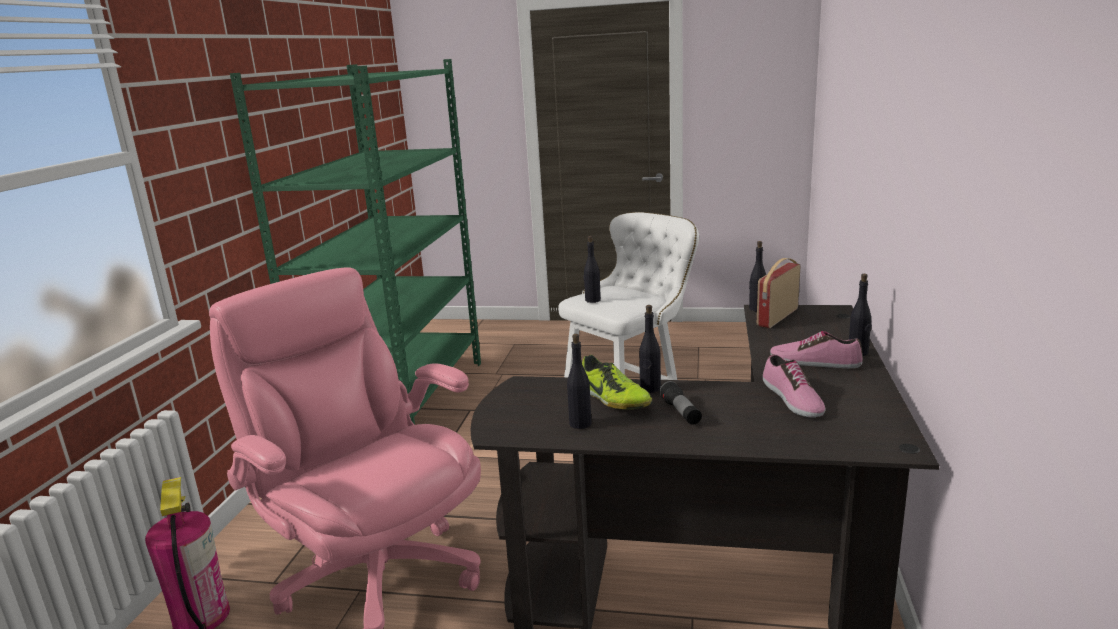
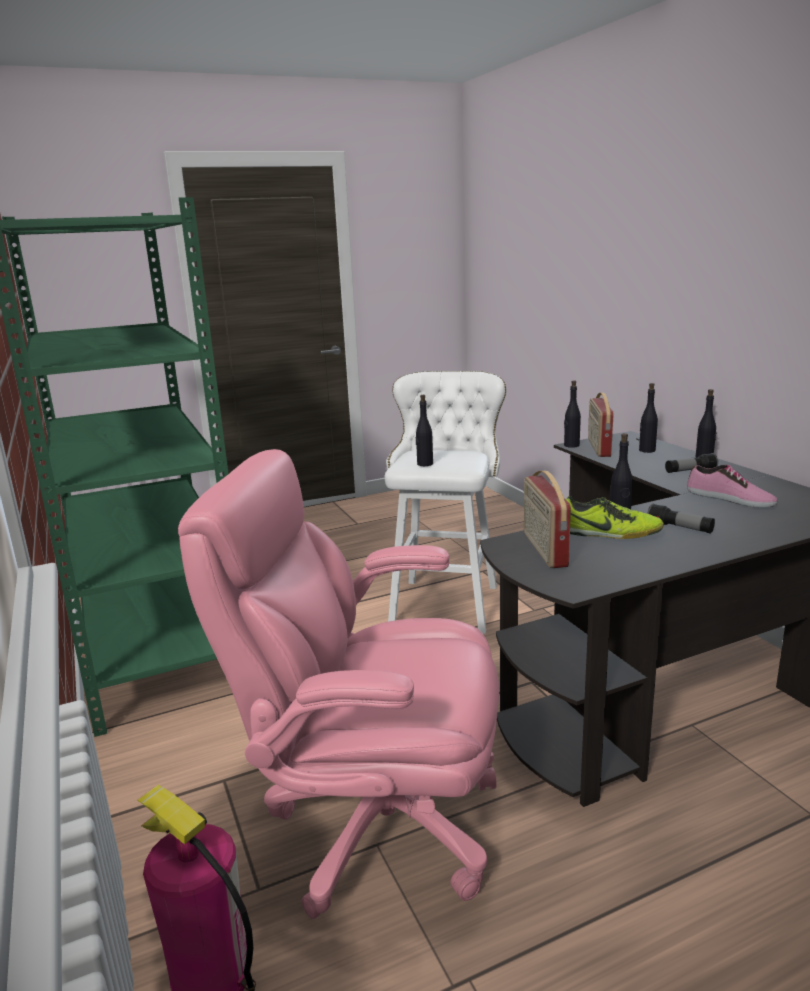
camera: 35 degrees left, 0 degrees up
black bottle [567,334,591,429] -> black bottle moved to [639,383,658,453]
shoe [770,331,863,368] -> flashlight [665,453,718,473]
none -> radio [524,471,571,568]

